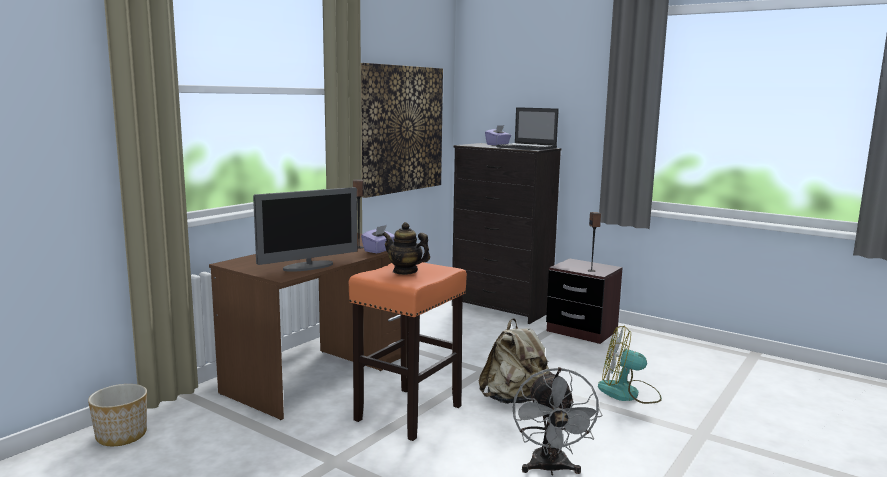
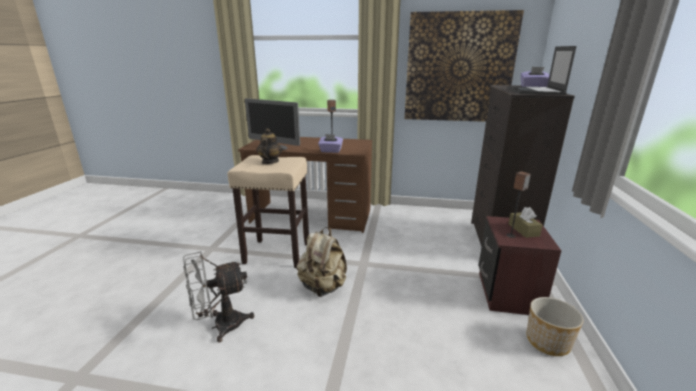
camera: 65 degrees right, 10 degrees up
planter [88,384,147,446] -> planter moved to [527,297,584,356]
orange stool [349,262,467,441] -> beige stool [227,155,309,268]
fan [598,325,662,404] -> none
none -> brown tissue box [509,207,543,238]

